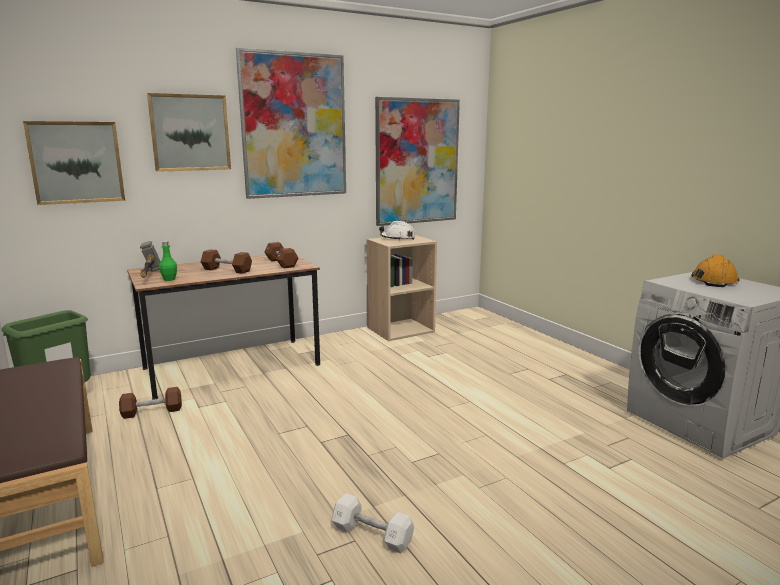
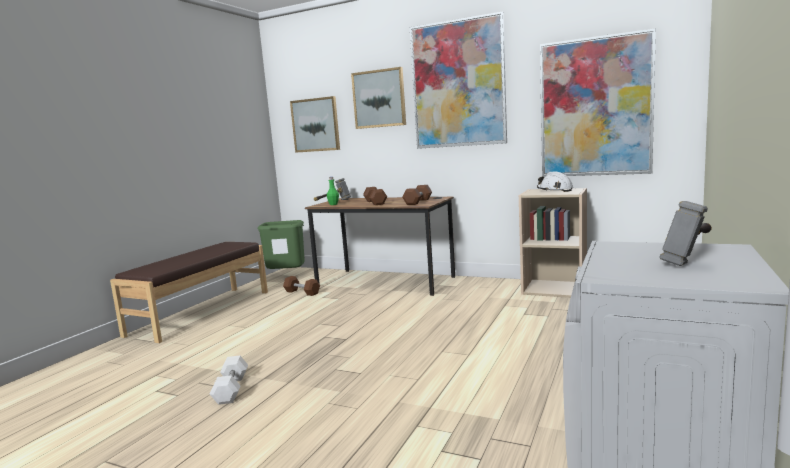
camera: 55 degrees right, 5 degrees down
orange hard hat [691,254,740,287] -> hammer [659,201,712,266]

